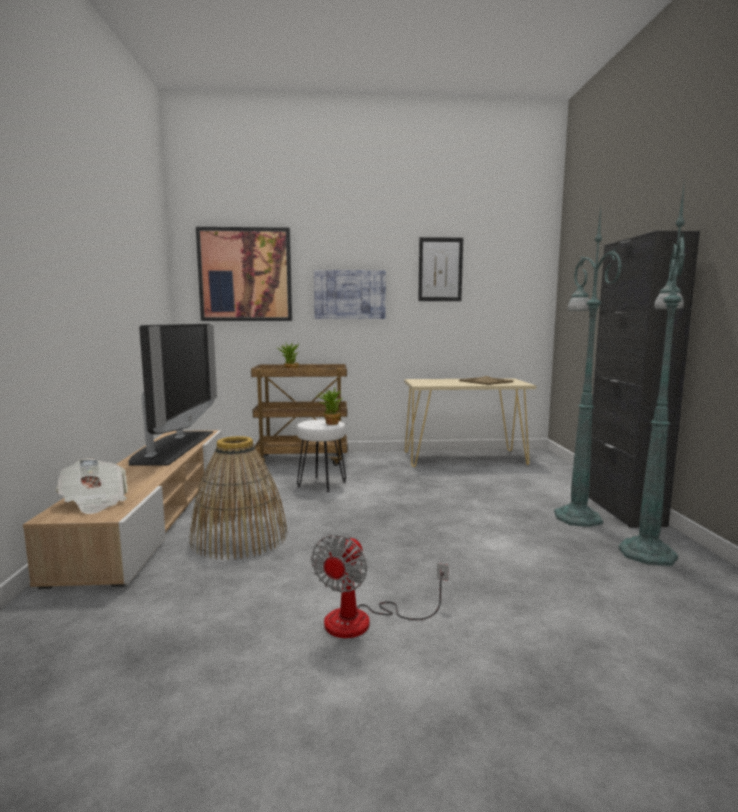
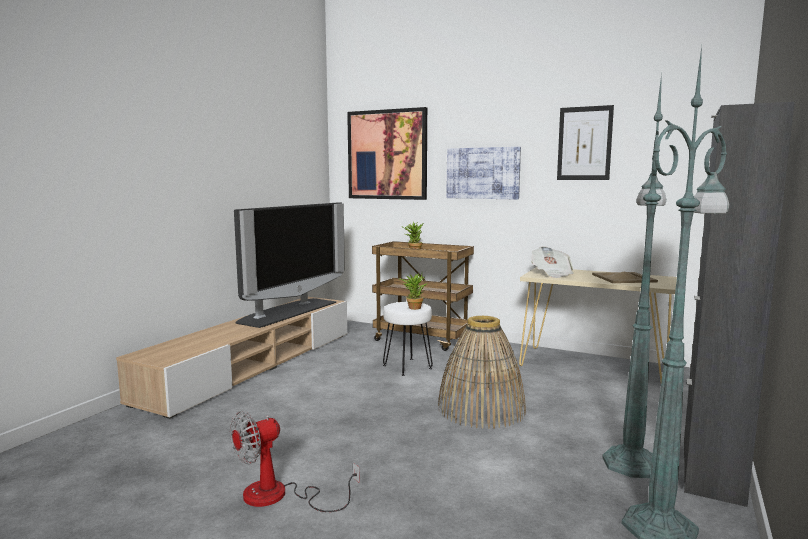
camera: 30 degrees right, 0 degrees up
newspaper [56,458,128,514] -> newspaper moved to [531,246,574,278]
basket [189,436,287,560] -> basket moved to [438,316,526,429]

